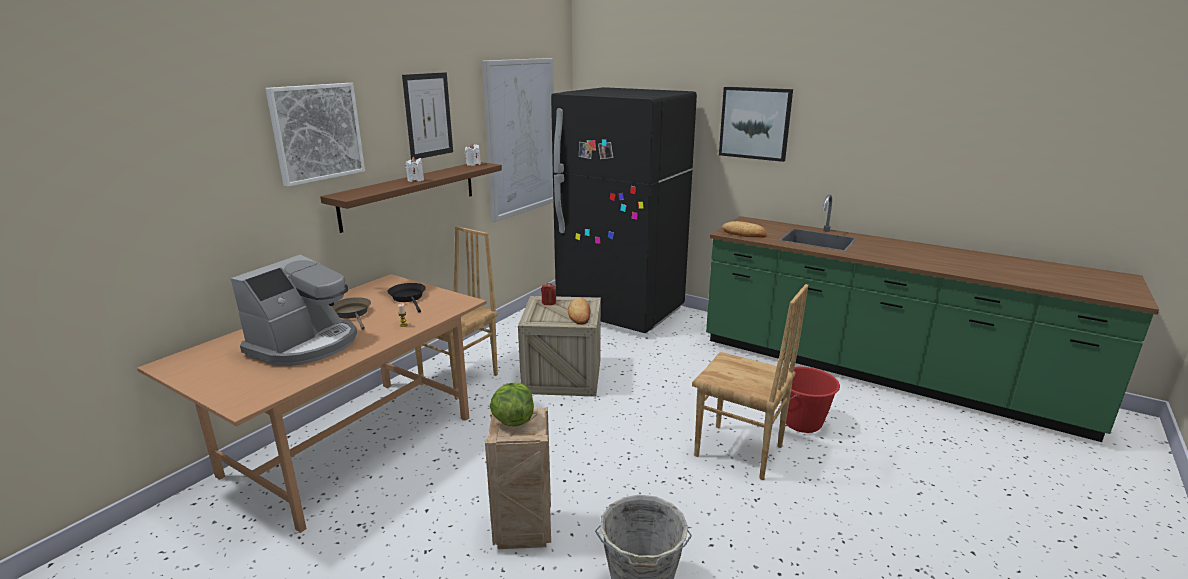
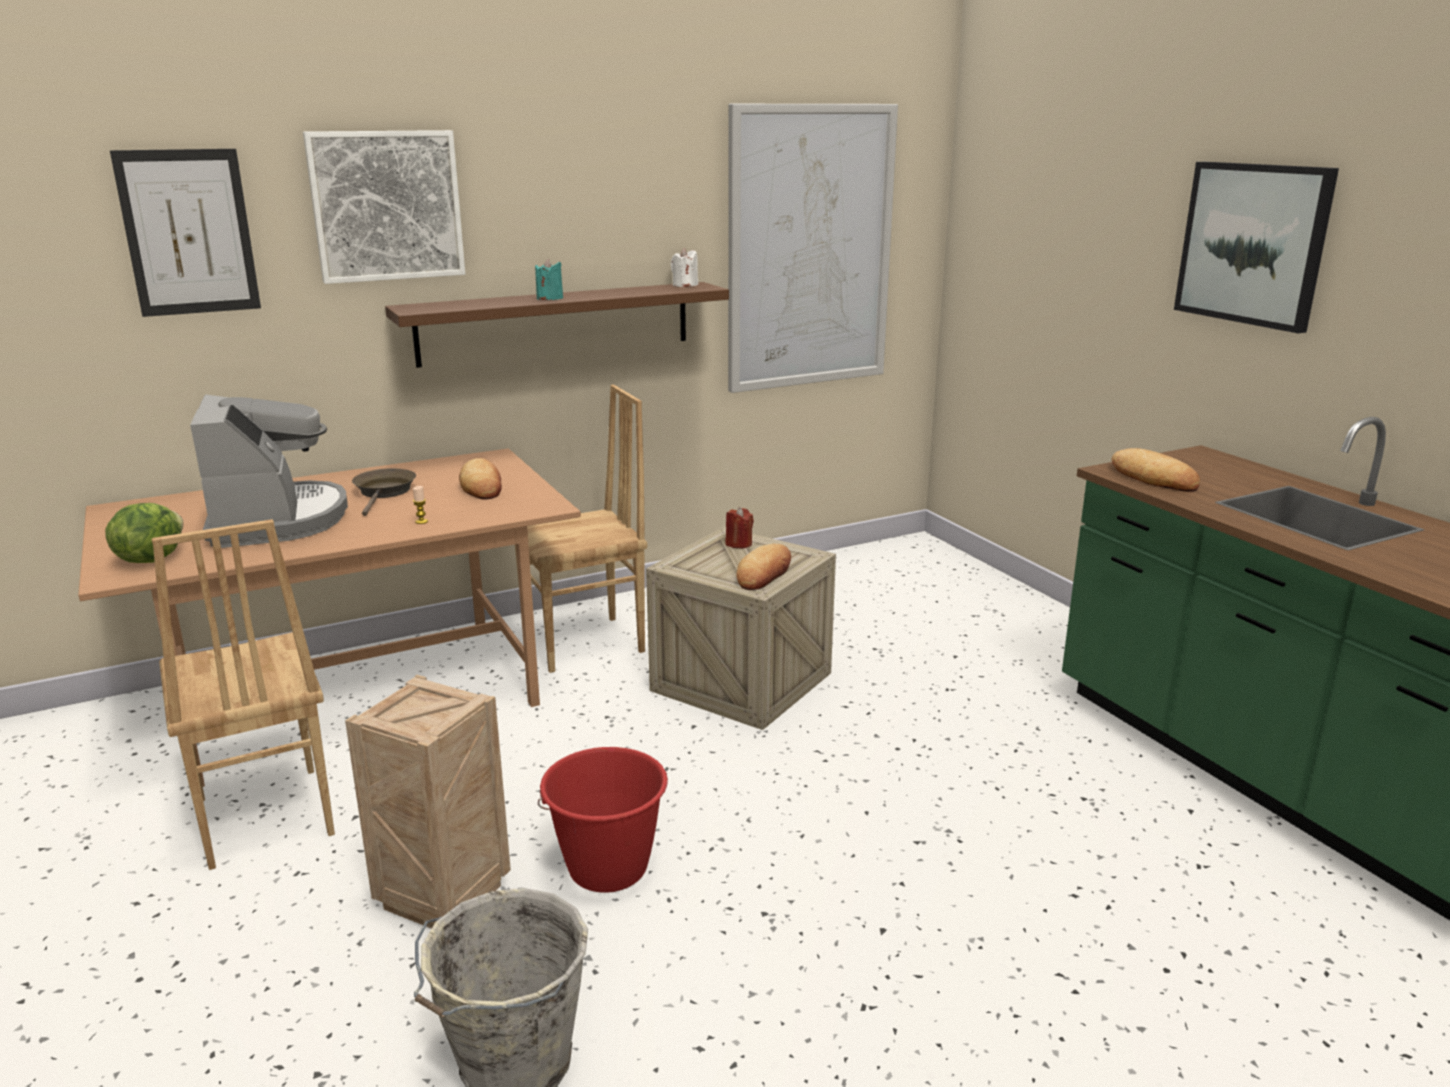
camera: 30 degrees right, 0 degrees up
coffee machine [231,254,357,366] -> coffee machine turned 75 degrees counterclockwise [190,394,348,548]
black frying pan [387,283,426,313] -> bread [459,458,502,499]
picture [402,72,453,160] -> picture moved to [110,149,261,317]
white candle [405,157,424,182] -> turquoise candle [535,259,563,300]
lettuce [490,382,534,426] -> lettuce moved to [105,503,183,563]
black fridge [551,87,697,334] -> none
brown chair [692,284,808,480] -> brown chair moved to [152,519,335,870]
red bucket [780,367,840,433] -> red bucket moved to [538,747,668,893]

